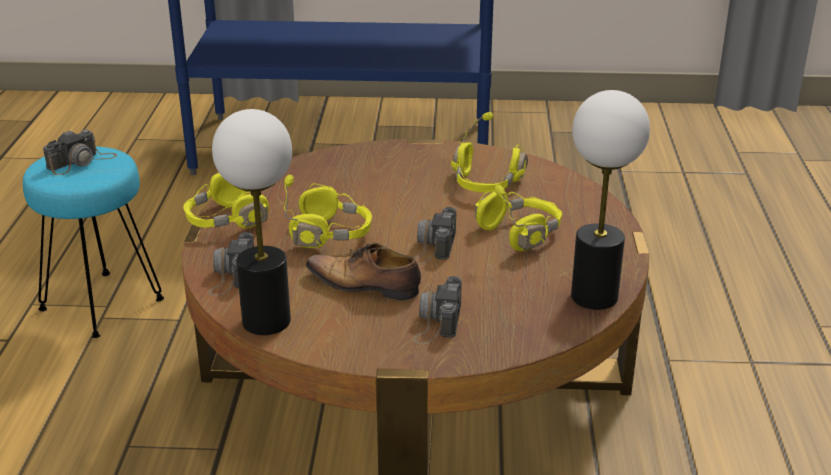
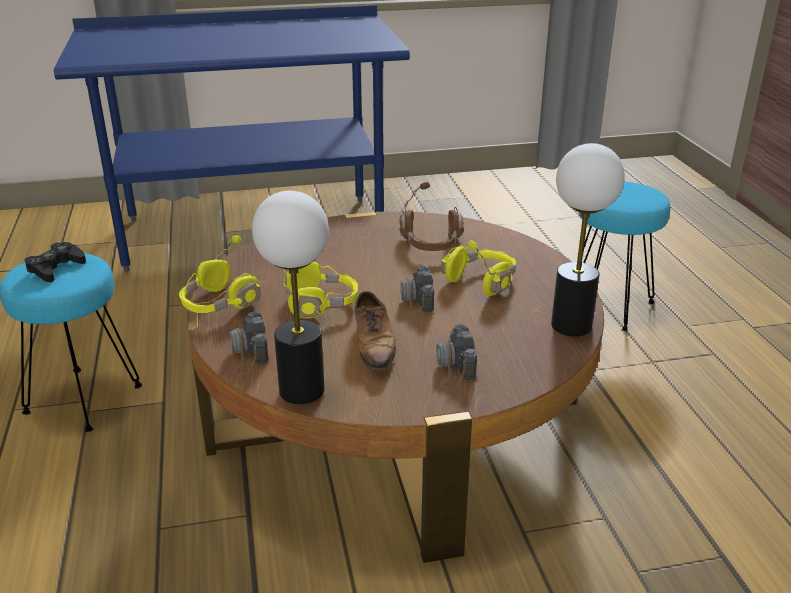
camera: 15 degrees left, 0 degrees up
camera [43,129,117,175] -> black game controller [25,242,86,282]
shoe [306,242,421,300] -> shoe turned 105 degrees counterclockwise [355,291,396,370]
yellow headphones [451,112,528,193] -> brown headphones [399,182,464,251]
none -> turquoise stool [578,181,670,331]

